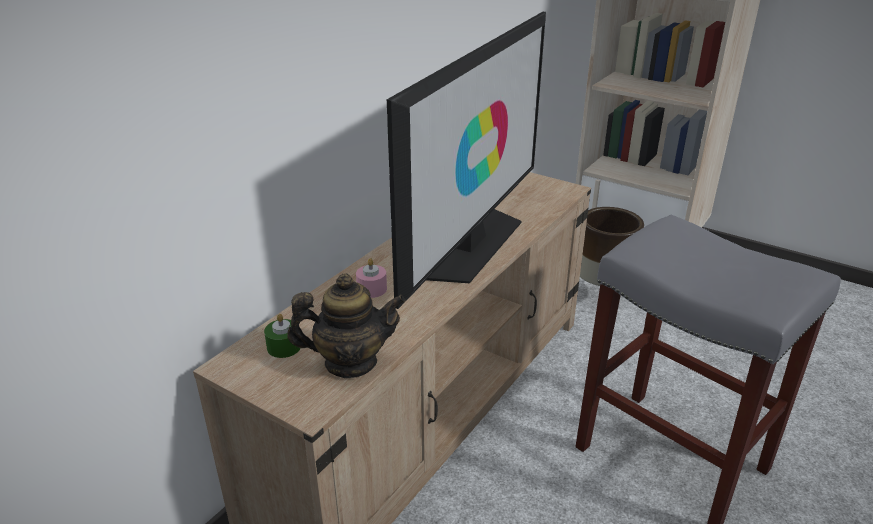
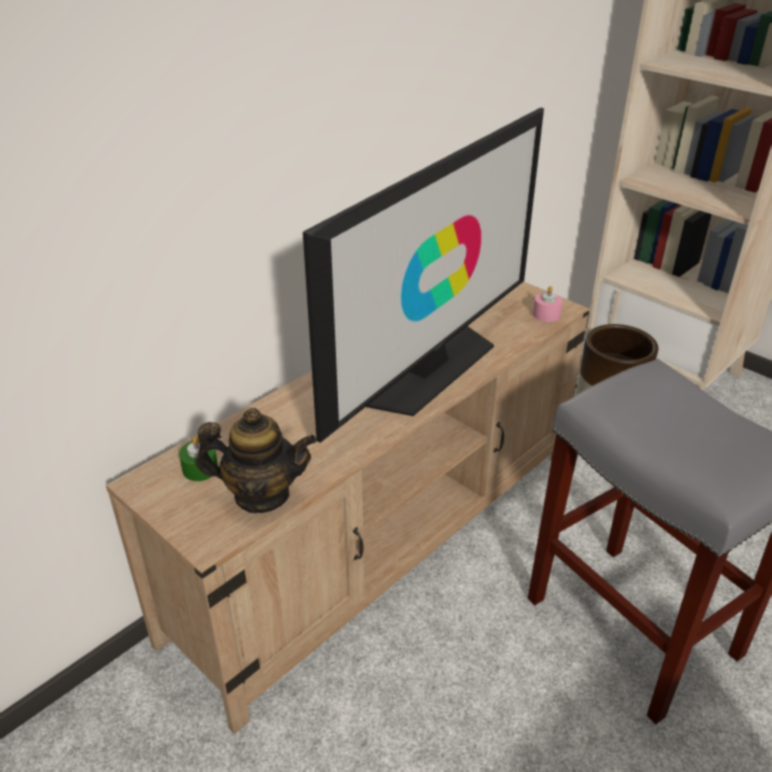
camera: 10 degrees right, 5 degrees up
pink candle [356,258,387,298] -> pink candle moved to [533,286,563,322]

